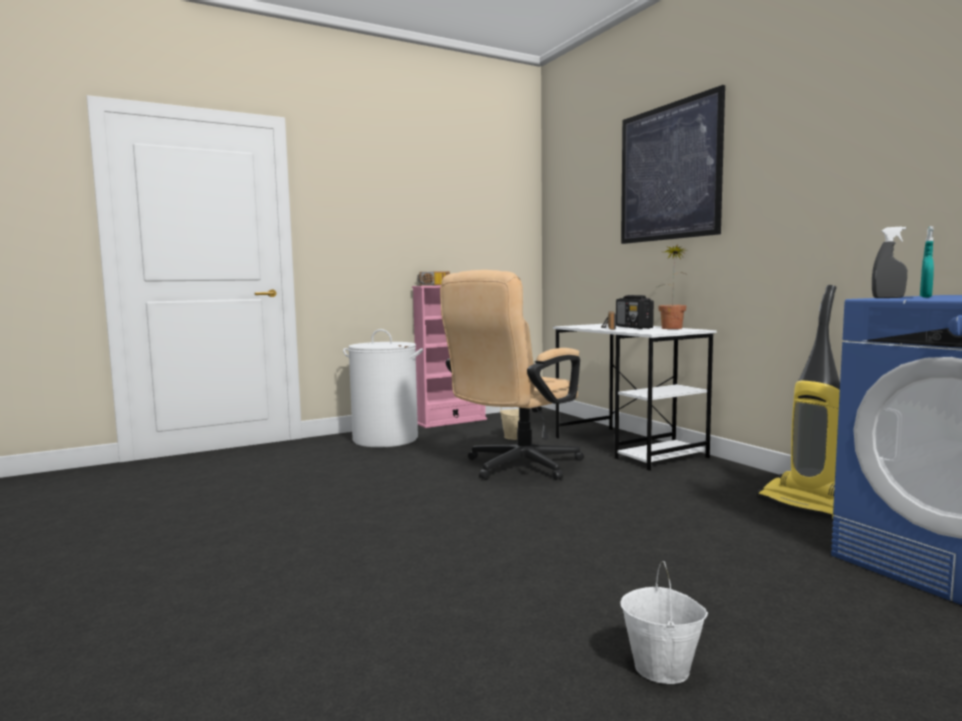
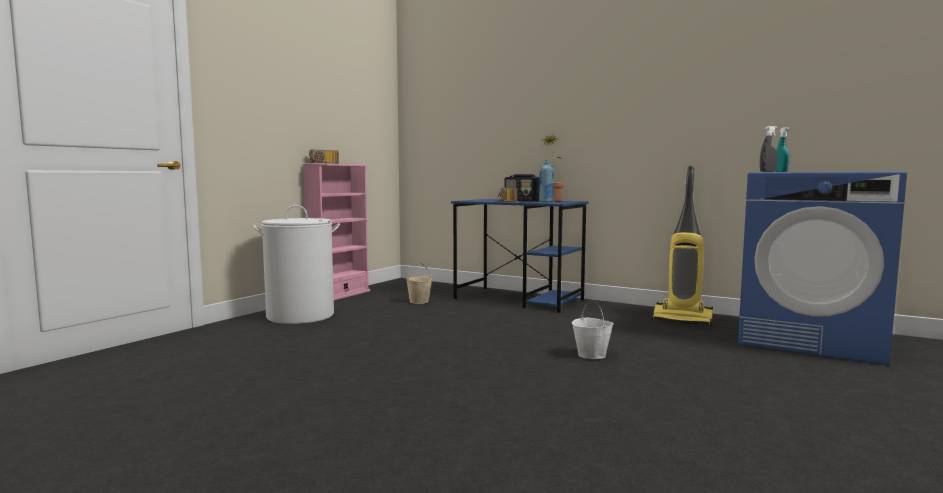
camera: 30 degrees left, 0 degrees up
beige office chair [440,270,584,480] -> none
white desk [553,323,717,471] -> blue desk [451,199,589,313]
white bucket [620,561,708,684] -> white bucket moved to [572,299,614,359]
picture [621,85,725,244] -> none
none -> blue bottle [539,160,554,202]

